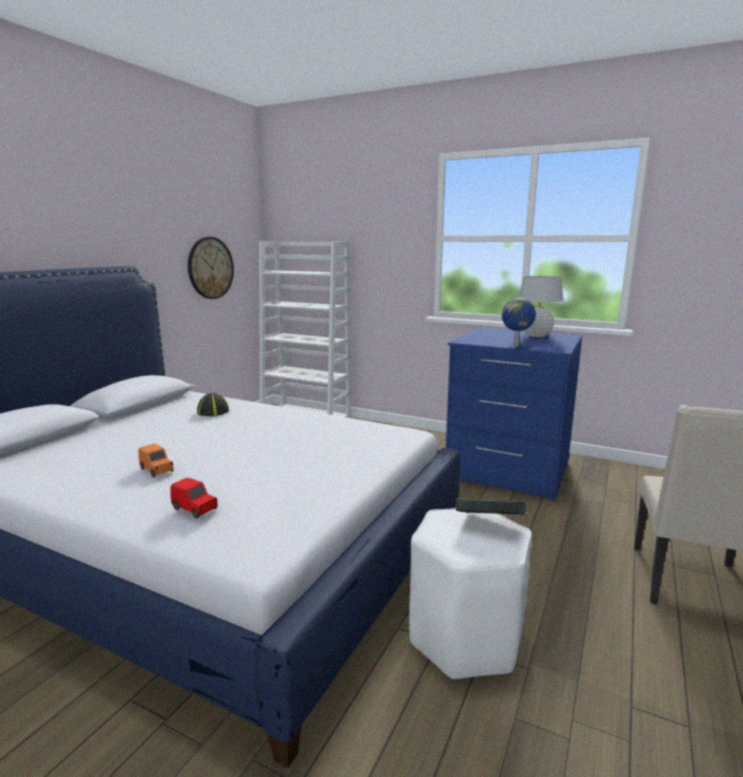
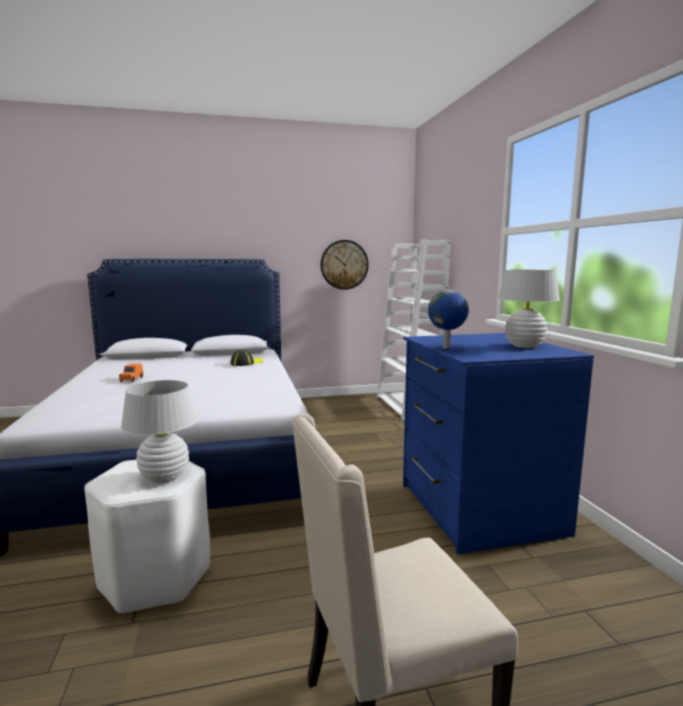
camera: 50 degrees right, 5 degrees down
red toy car [170,478,218,519] -> none
book [456,498,527,515] -> white table lamp [121,380,198,483]

